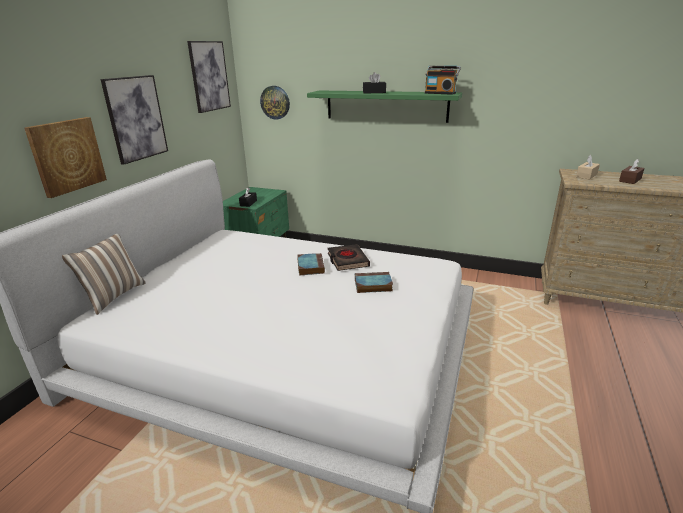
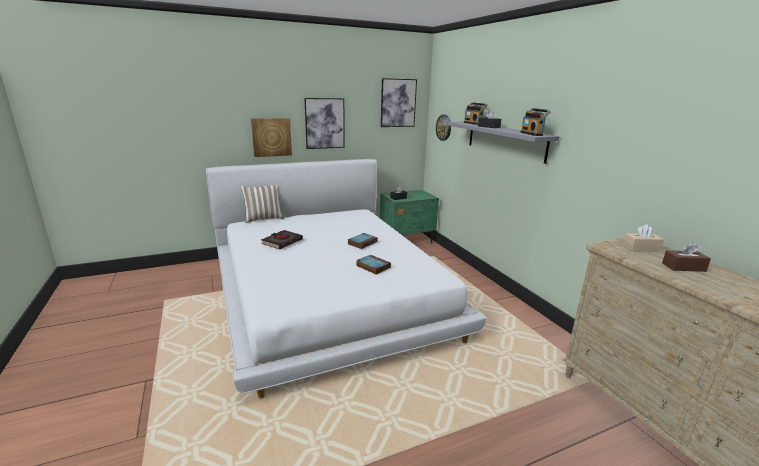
camera: 45 degrees right, 5 degrees down
green shelf [307,91,462,123] -> grey shelf [447,121,560,164]
black book [327,244,370,271] -> black book moved to [261,230,303,249]
none -> radio [464,102,488,125]

